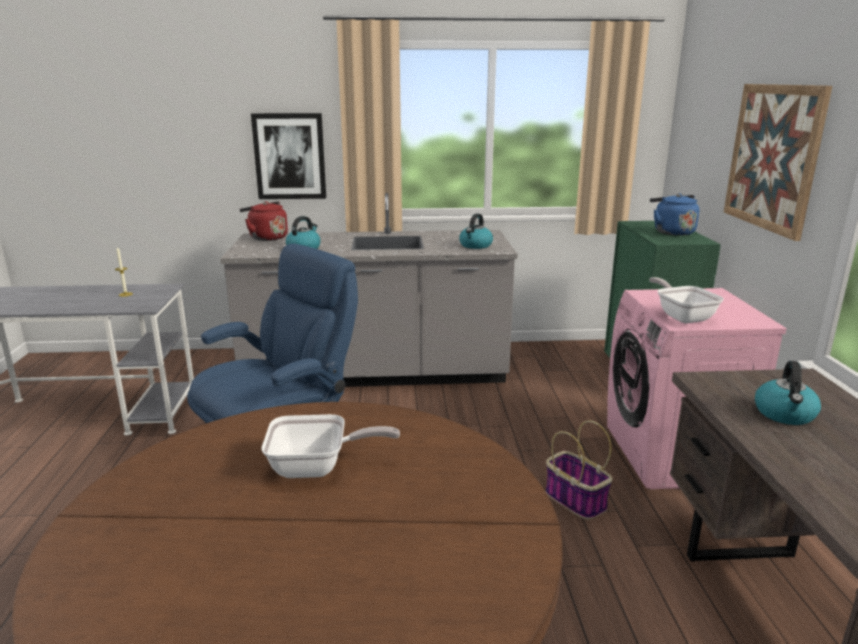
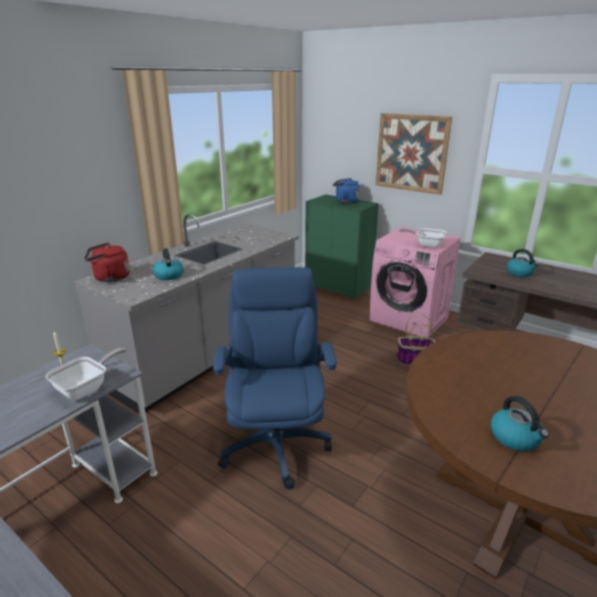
camera: 50 degrees left, 5 degrees up
picture [251,113,326,199] -> none
frying pan [262,414,400,478] -> frying pan moved to [45,348,127,400]
kettle [459,213,493,249] -> kettle moved to [491,396,549,451]

